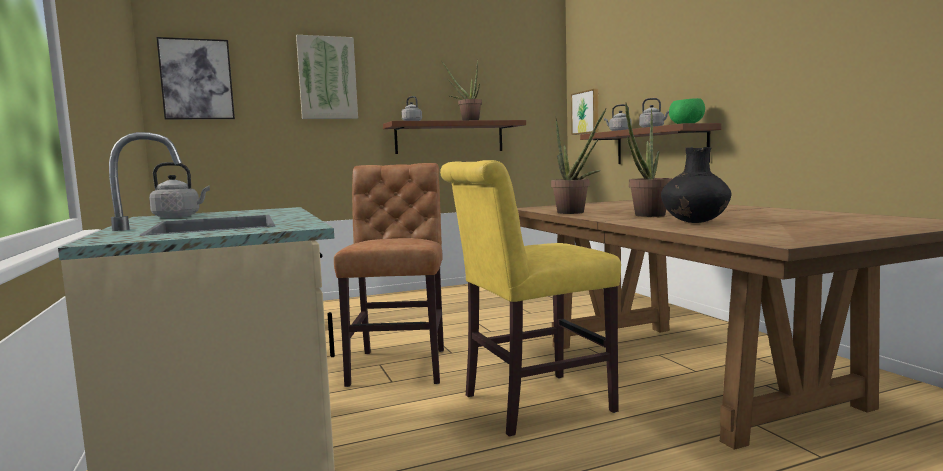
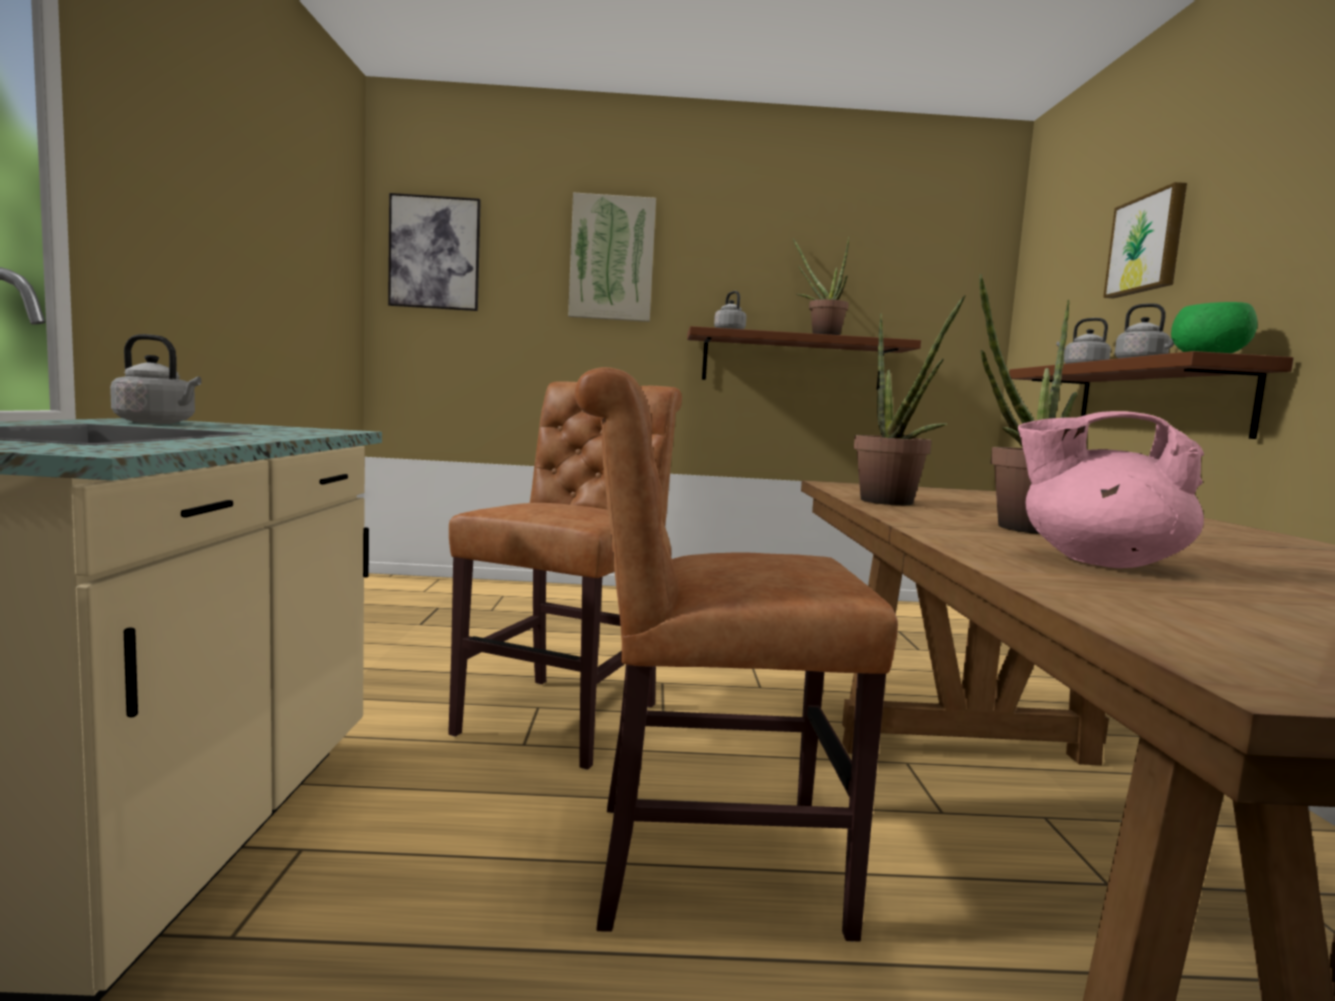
camera: 20 degrees right, 0 degrees up
yellow chair [440,160,621,436] -> brown chair [575,367,898,942]
picture [571,89,599,135] -> picture moved to [1103,182,1187,298]
black vase [661,147,731,223] -> pink teapot [1018,411,1204,568]

